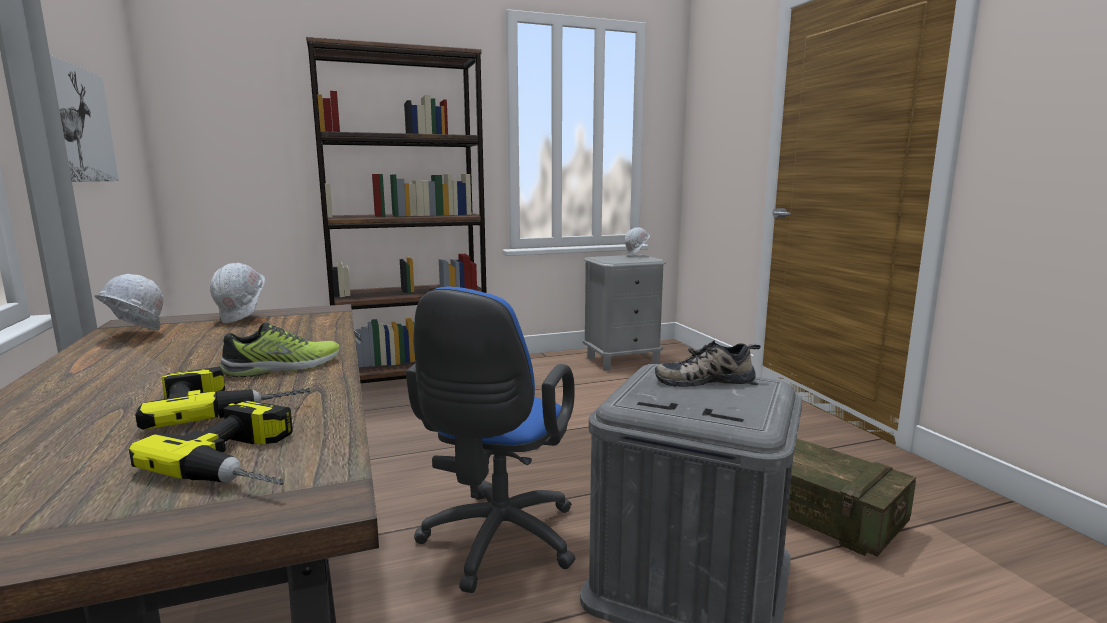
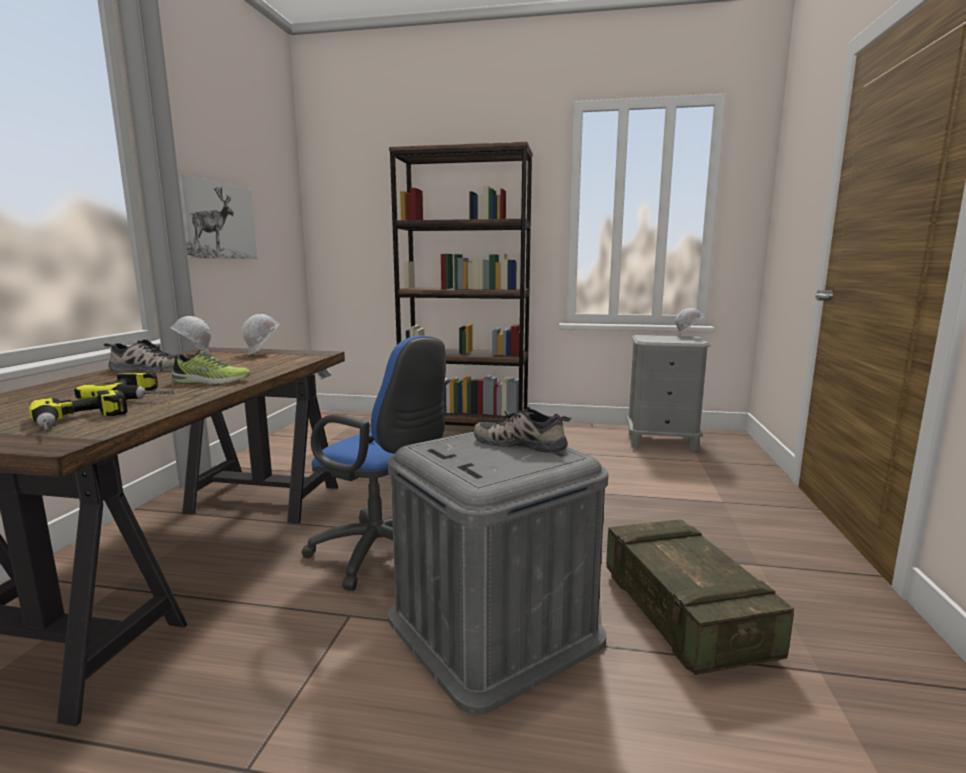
camera: 30 degrees right, 0 degrees up
blue office chair [406,287,576,593] -> blue office chair turned 105 degrees counterclockwise [301,336,446,591]
none -> shoe [104,339,189,372]

